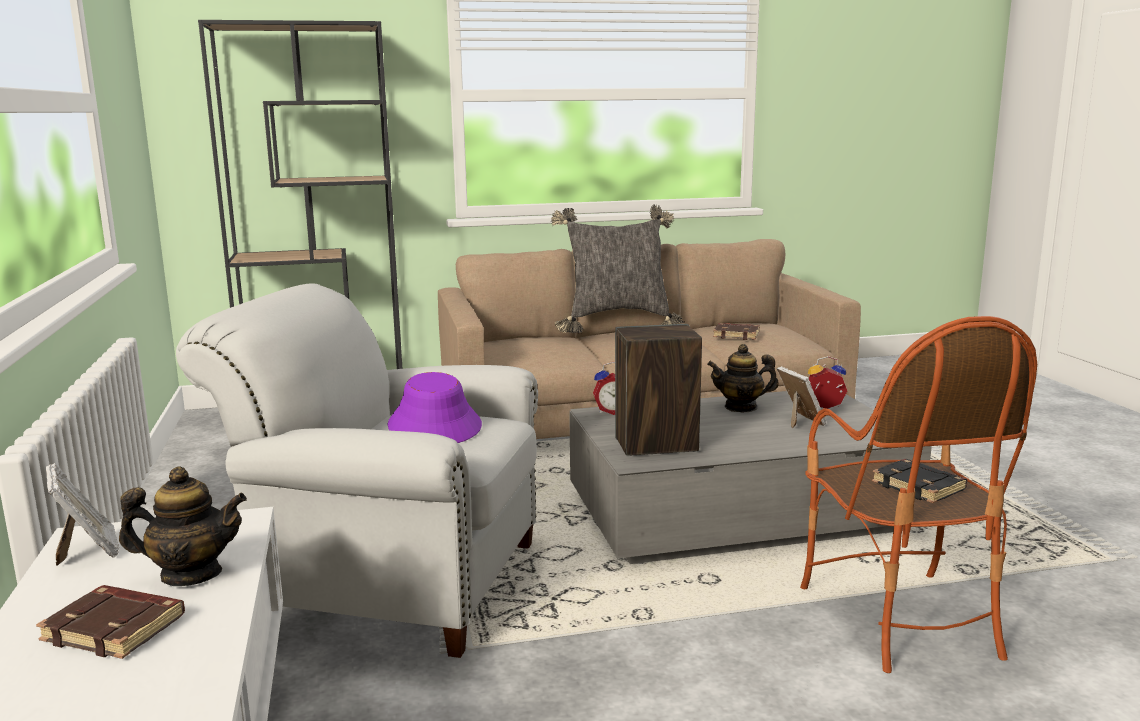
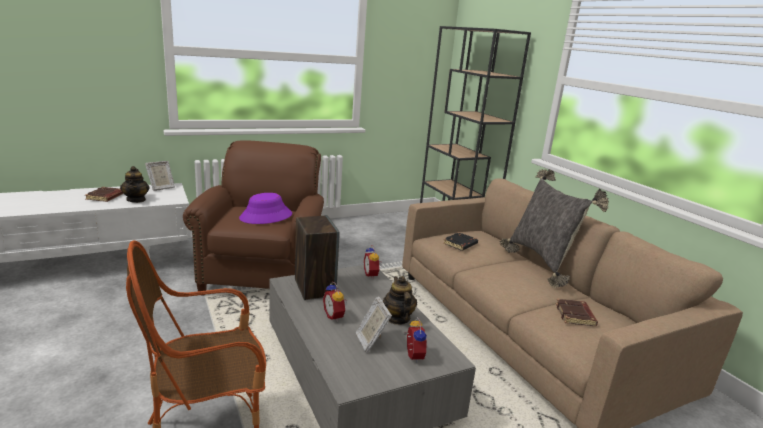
camera: 75 degrees right, 5 degrees up
white armchair [176,284,538,658] -> brown armchair [183,140,324,296]
picture frame [777,366,827,428] -> picture frame turned 105 degrees clockwise [355,297,392,353]
black book [872,459,968,503] -> black book moved to [443,232,478,251]
none -> alarm clock [323,282,347,322]

